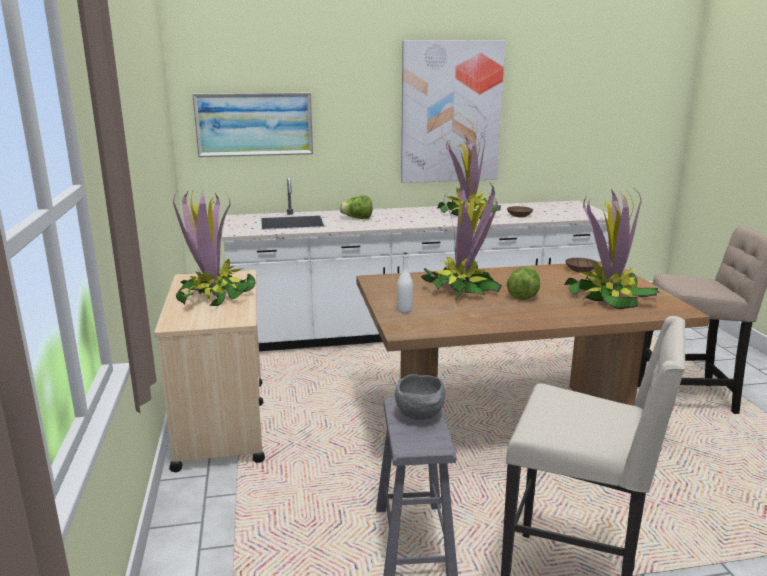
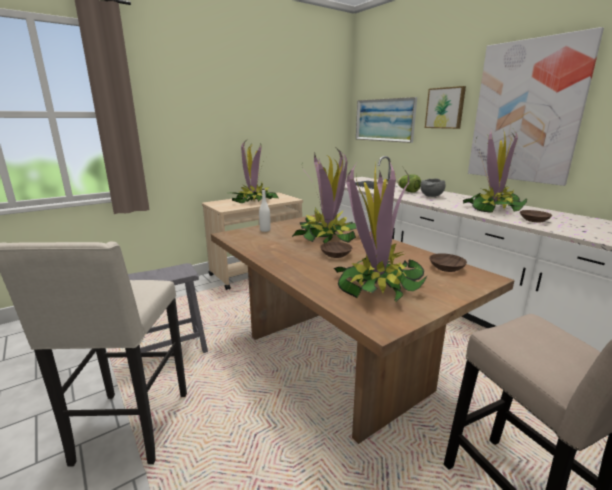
camera: 65 degrees right, 0 degrees up
grey bowl [395,374,445,420] -> grey bowl moved to [420,179,445,197]
lettuce [507,267,540,300] -> brown bowl [320,242,352,258]
none -> picture [425,86,466,129]

